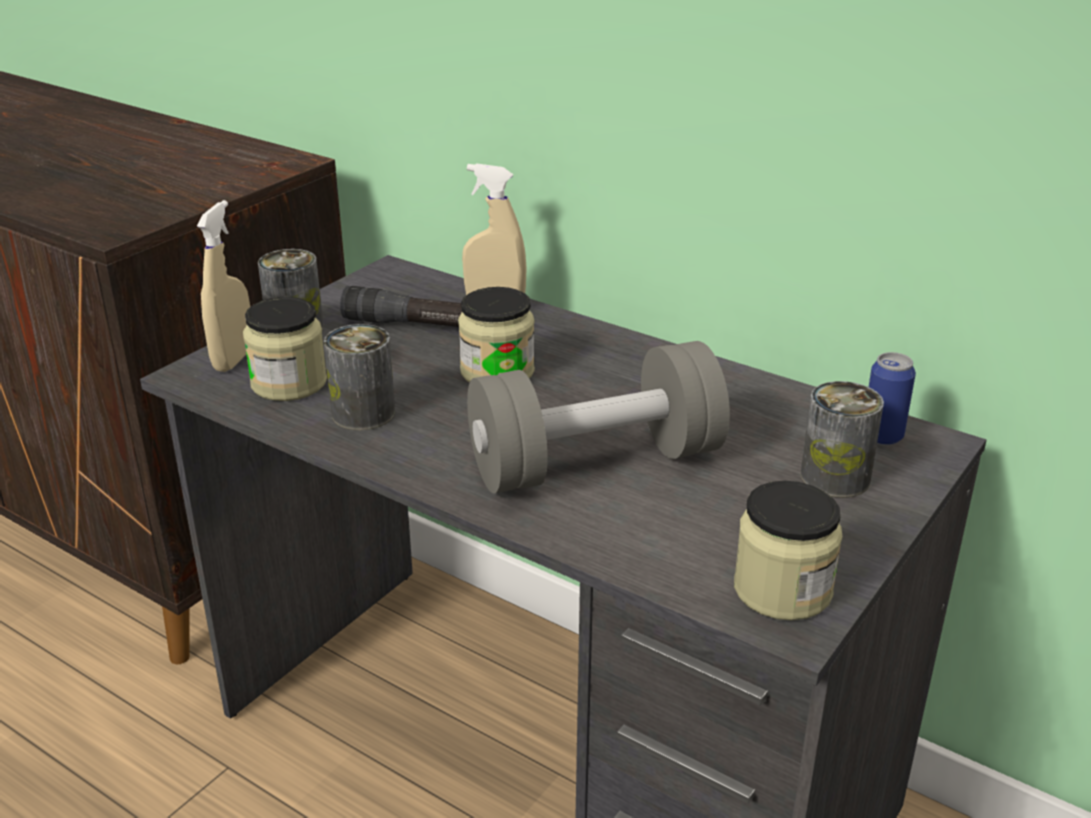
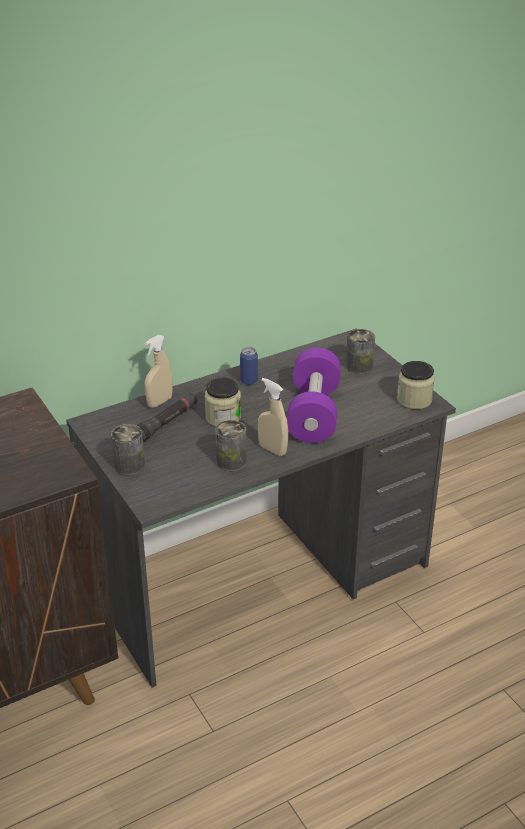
camera: 65 degrees left, 5 degrees up
beige spray bottle [197,200,250,372] -> beige spray bottle moved to [258,378,288,456]
jar [243,297,327,401] -> none
grey dumbbell [467,341,730,493] -> purple dumbbell [287,347,341,443]
can [869,352,916,445] -> can moved to [240,347,258,385]

